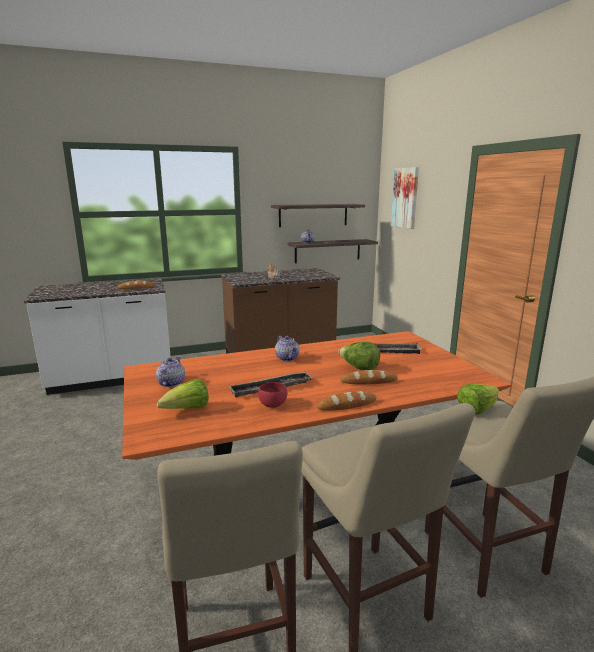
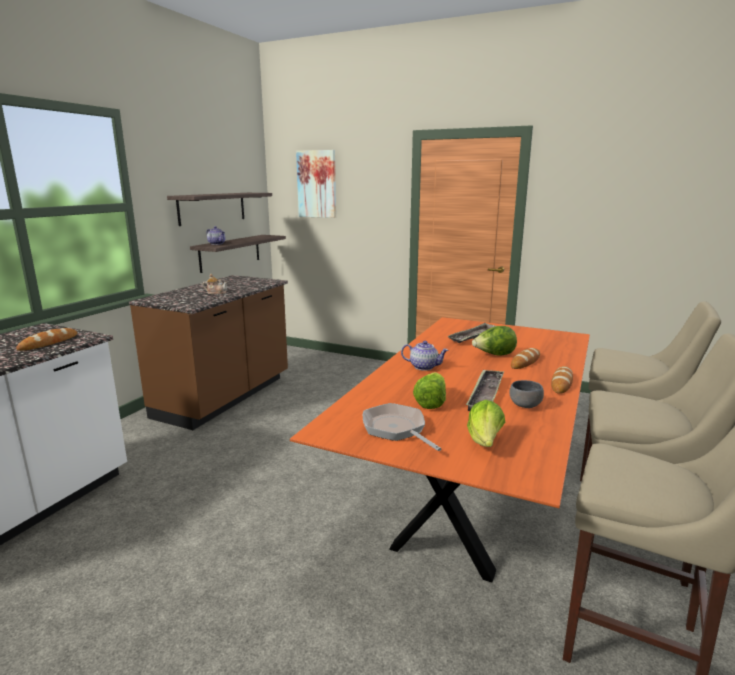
camera: 45 degrees left, 0 degrees up
teapot [156,356,185,387] -> frying pan [363,403,441,451]
red bowl [258,382,288,408] -> grey bowl [509,380,544,408]
lettuce [457,384,499,414] -> lettuce moved to [413,372,446,409]

